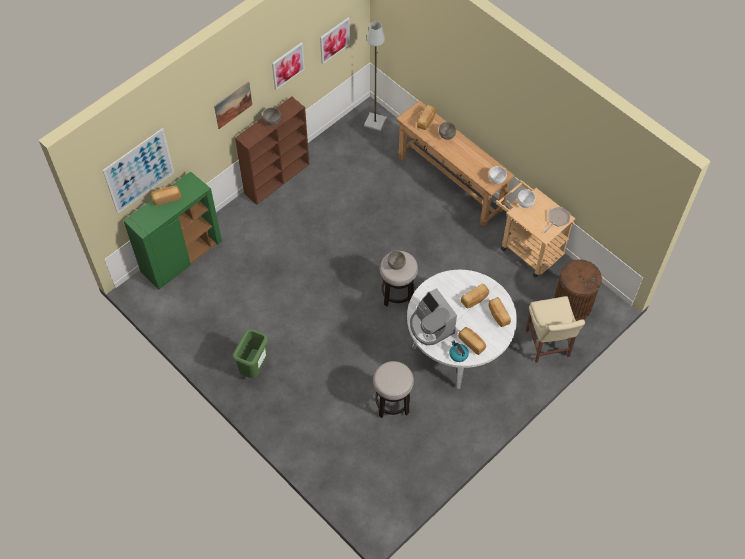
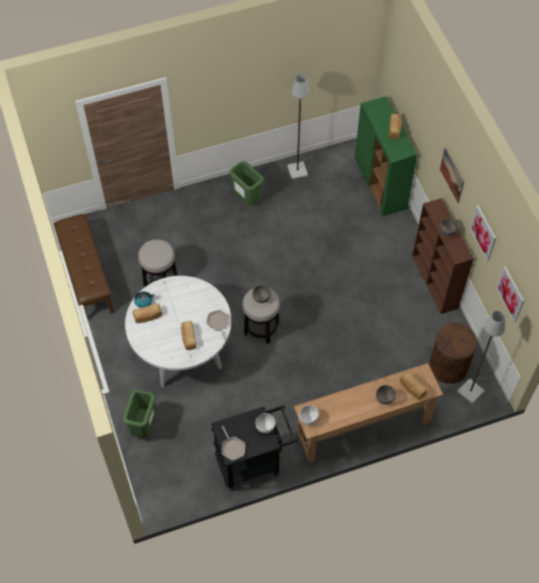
camera: 115 degrees right, 0 degrees up
picture [103,128,174,214] -> none
coffee machine [410,288,457,345] -> none
bread [488,297,511,327] -> none
beige cart [495,180,576,277] -> black cart [211,405,298,491]
beige chair [526,296,585,363] -> green trash can [123,389,156,438]
brown trash can [554,259,602,321] -> brown trash can moved to [429,323,477,384]
none -> brown bench [55,214,114,319]
none -> frying pan [206,310,229,342]
none -> grey floor lamp [287,74,310,179]

